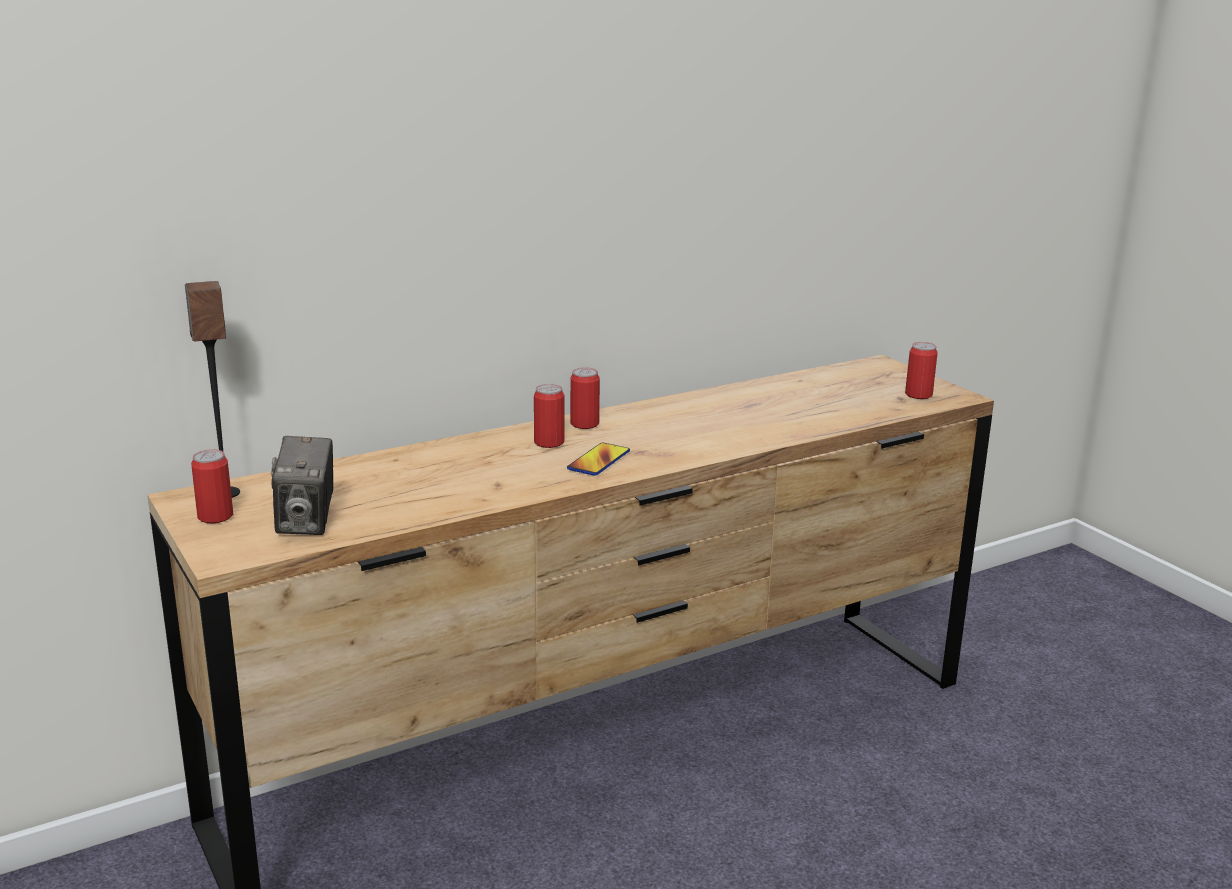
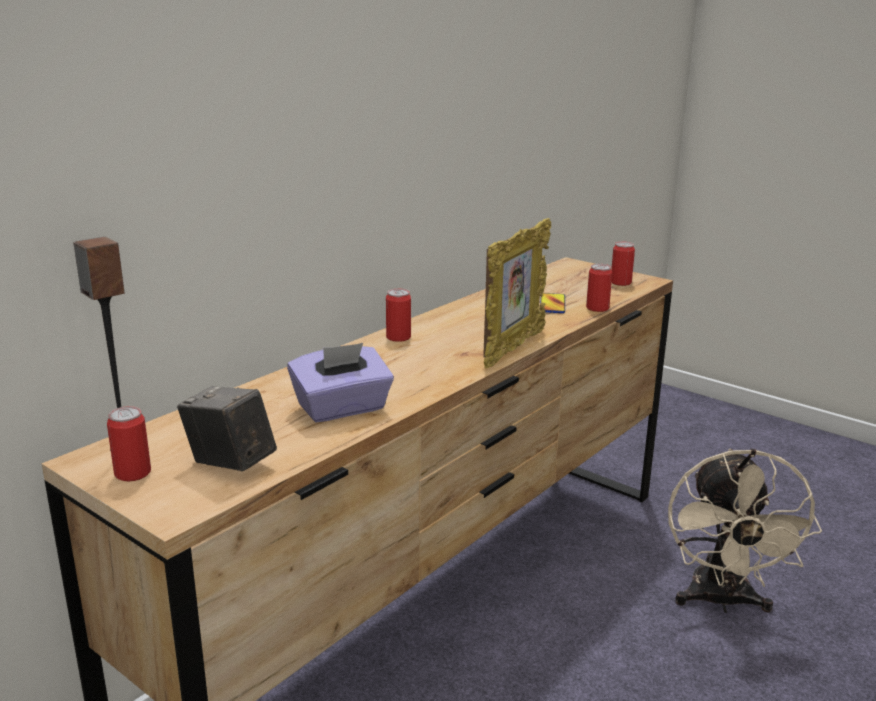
camera: 20 degrees left, 0 degrees up
camera [271,436,333,535] -> camera turned 150 degrees clockwise [177,386,277,472]
can [534,384,564,448] -> can moved to [586,264,612,312]
phone [567,443,630,476] -> phone moved to [540,293,565,313]
none -> purple tissue box [287,343,394,423]
none -> picture frame [483,218,551,368]
none -> beige fan [668,449,822,613]

